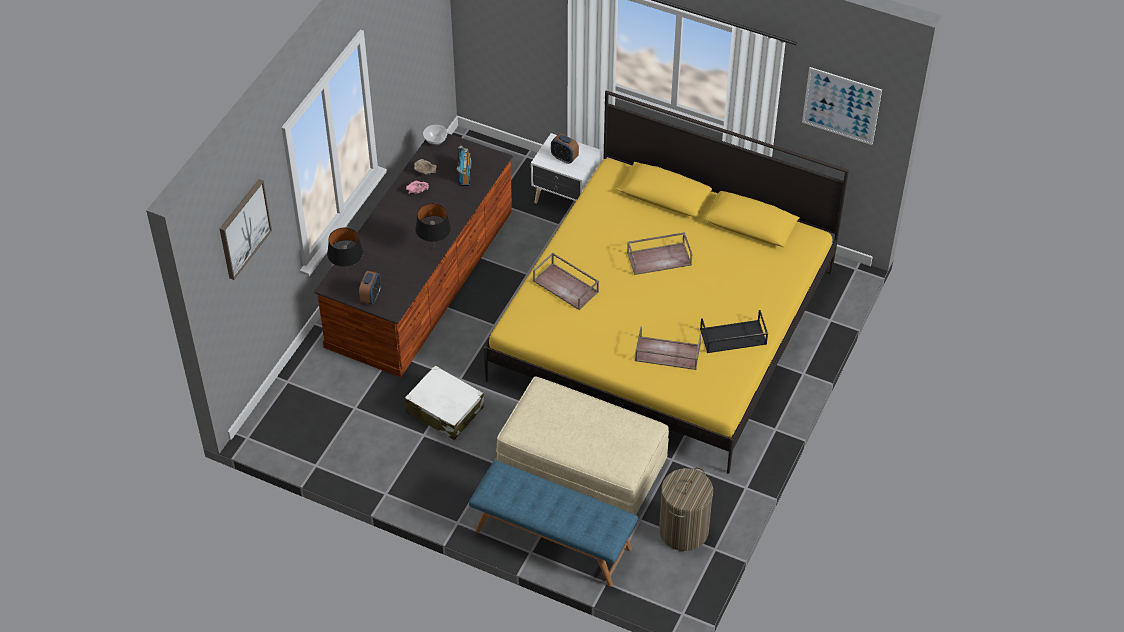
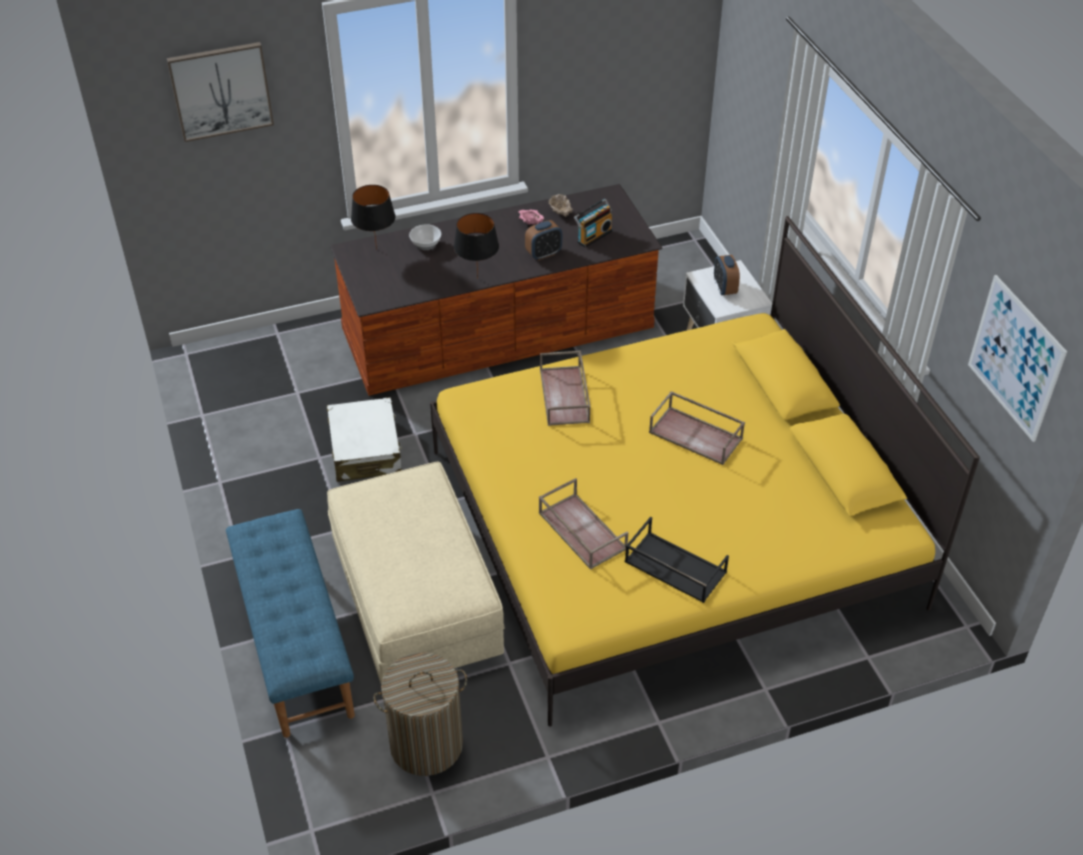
camera: 45 degrees right, 5 degrees down
alarm clock [359,271,381,305] -> alarm clock moved to [525,220,562,260]
bowl [423,125,448,145] -> bowl moved to [409,224,441,250]

